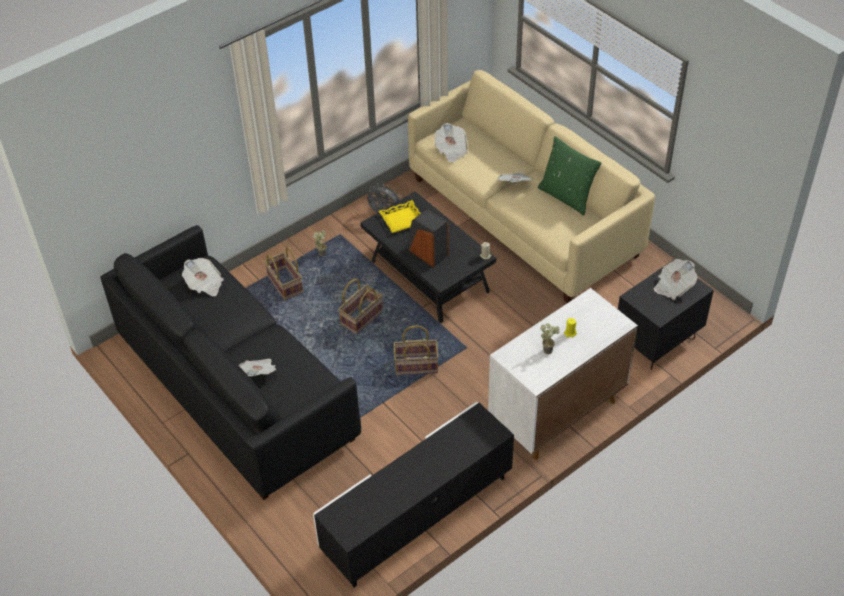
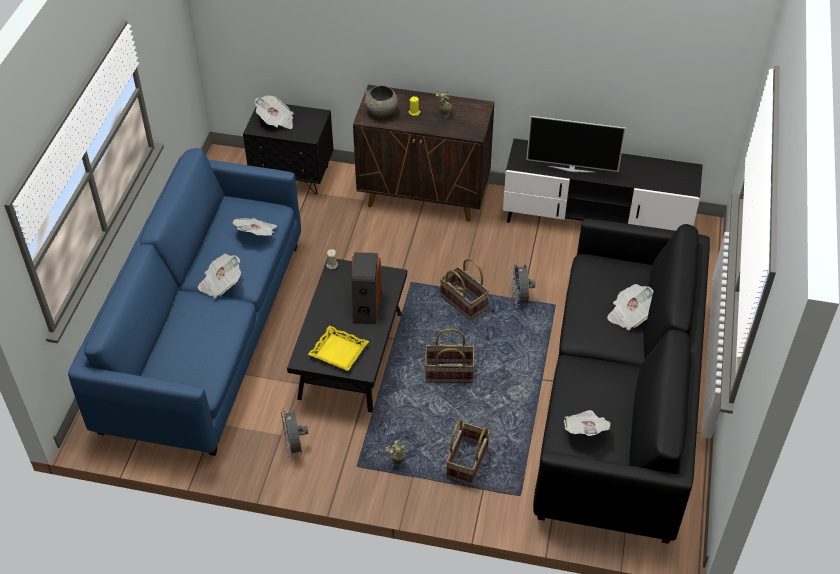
camera: 130 degrees left, 0 degrees up
beige sofa [408,70,655,303] -> blue sofa [68,148,301,456]
newspaper [435,123,468,163] -> newspaper moved to [233,218,277,236]
white cabinet [488,288,638,460] -> brown cabinet [353,85,495,222]
green pillow [538,136,602,215] -> none
none -> grey bowl [364,86,398,118]
none -> grey fan [511,263,536,308]
none -> television [527,116,626,173]

